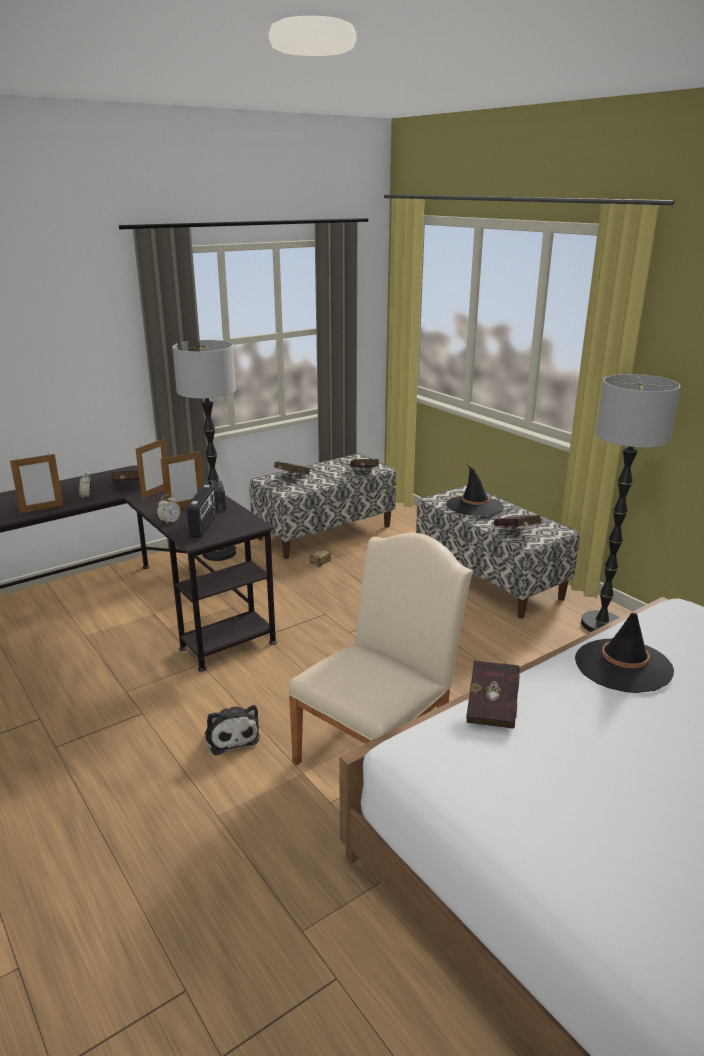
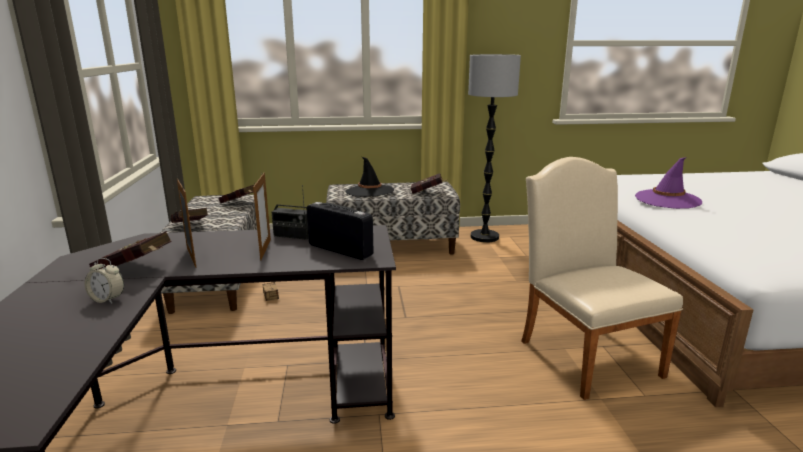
camera: 60 degrees left, 5 degrees down
picture frame [10,454,63,513] -> none
alarm clock [157,495,180,524] -> none
floor lamp [172,340,236,561] -> none
plush toy [205,705,260,756] -> none
red book [466,661,520,729] -> none
black hat [575,612,674,693] -> purple hat [635,157,702,209]

